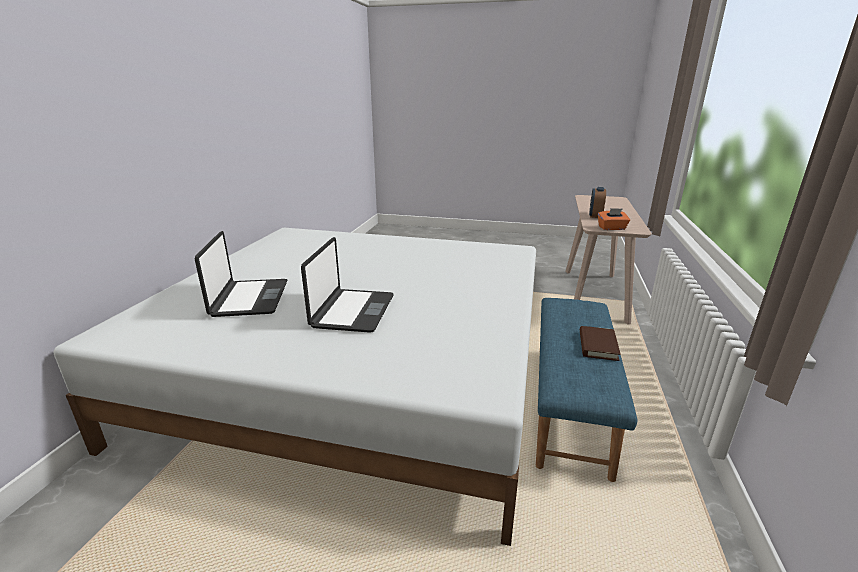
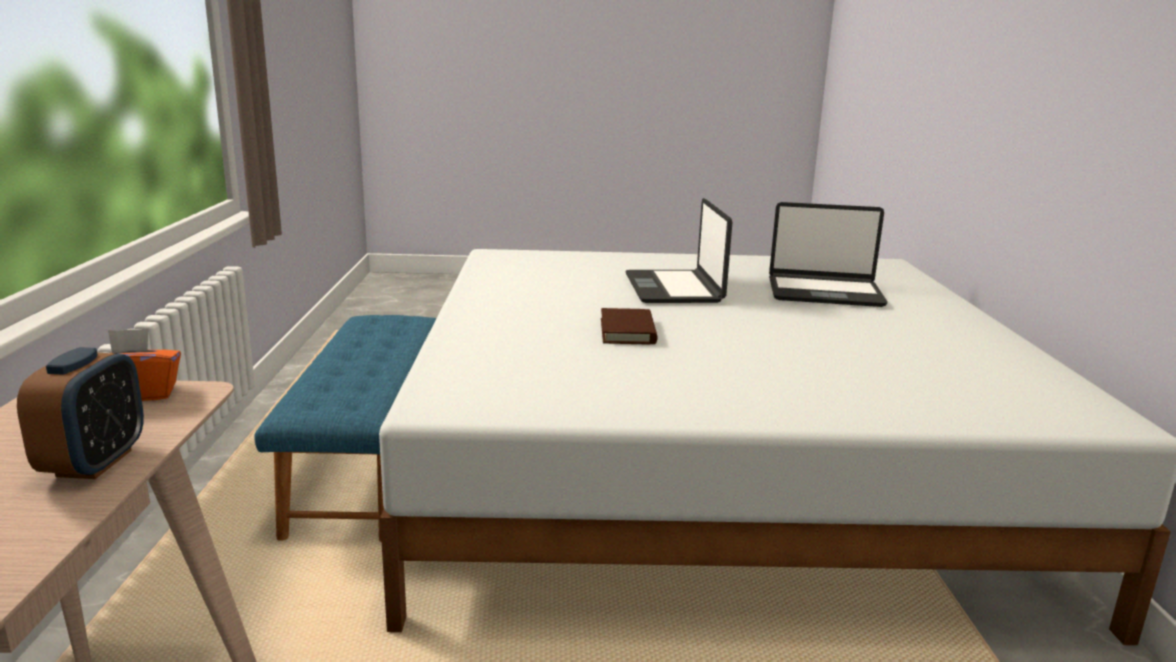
camera: 165 degrees right, 5 degrees down
laptop [195,231,287,317] -> laptop turned 60 degrees counterclockwise [769,202,888,307]
brown book [580,326,621,361] -> brown book moved to [601,308,658,344]

